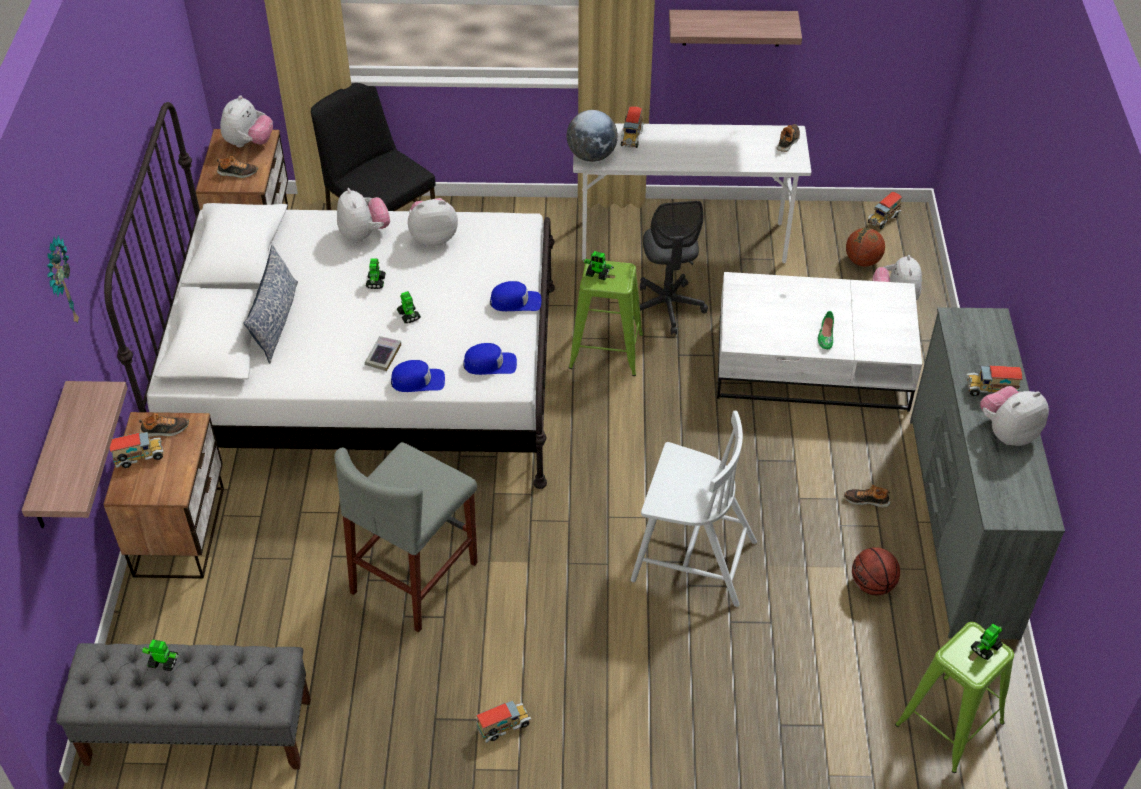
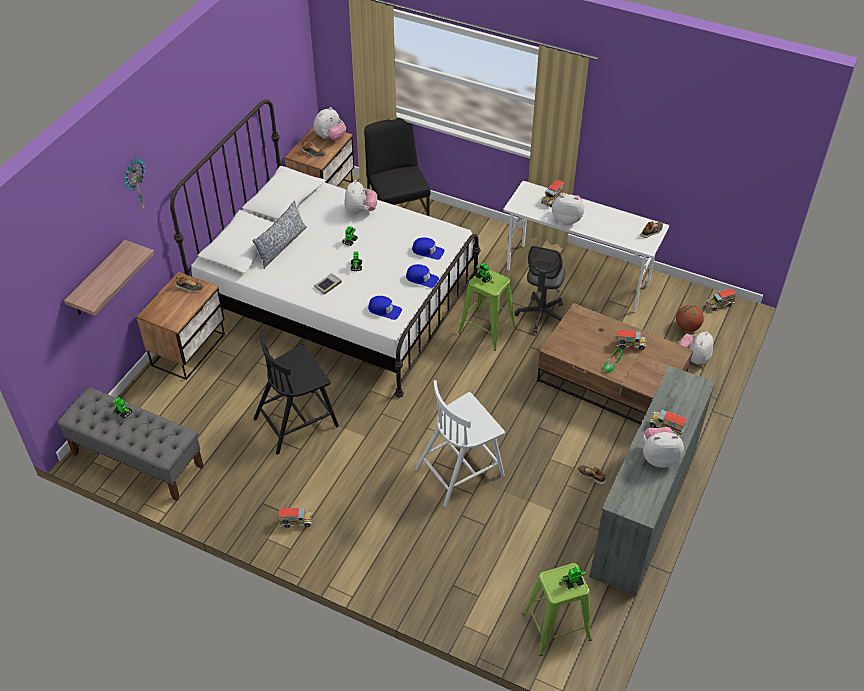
camera: 25 degrees right, 0 degrees up
toy truck [110,432,163,468] -> toy truck moved to [616,329,646,350]
grey stool [334,442,478,633] -> black chair [254,330,339,455]
blue cap [391,360,445,392] -> blue cap moved to [412,237,445,260]
plush toy [408,198,458,246] -> plush toy moved to [552,194,584,225]
globe [567,110,618,162] -> none
white chair [631,411,757,607] -> white chair turned 105 degrees clockwise [415,380,505,507]
shelf [669,10,802,46] -> none
white coffee table [717,272,922,412] -> brown coffee table [537,303,693,424]
basketball [852,547,900,595] -> none

